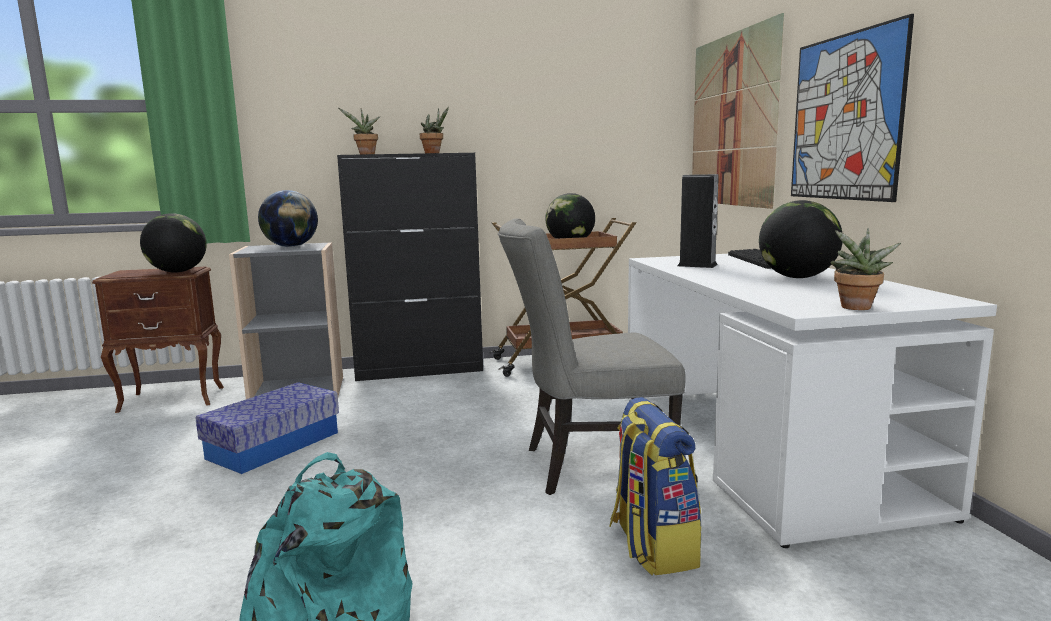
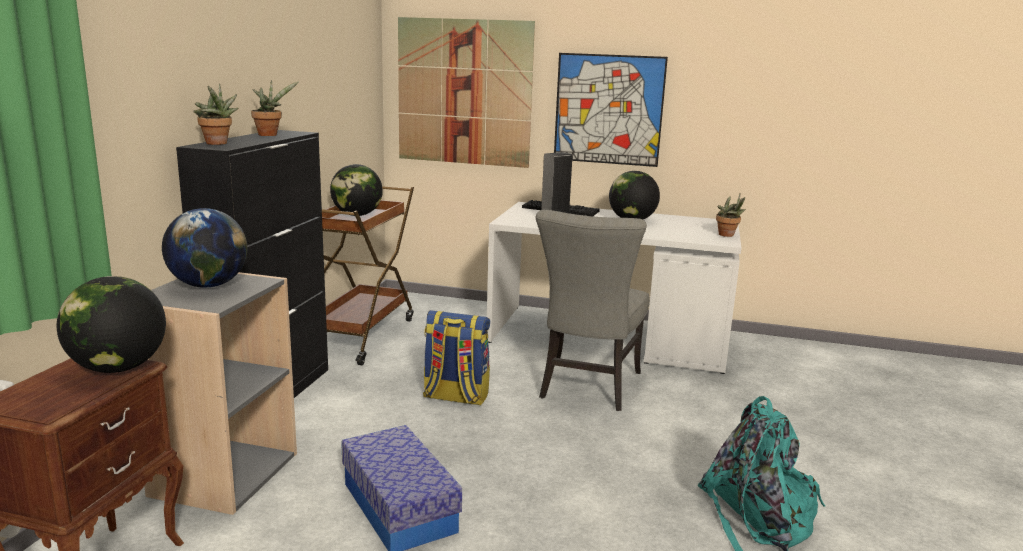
camera: 65 degrees left, 5 degrees up
backpack [609,397,702,575] -> backpack moved to [423,310,490,406]

